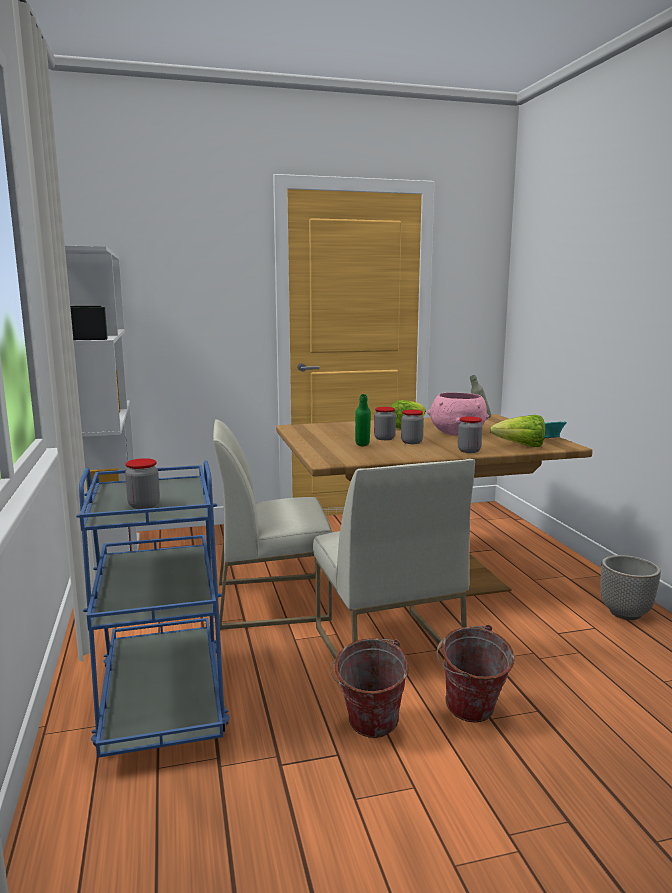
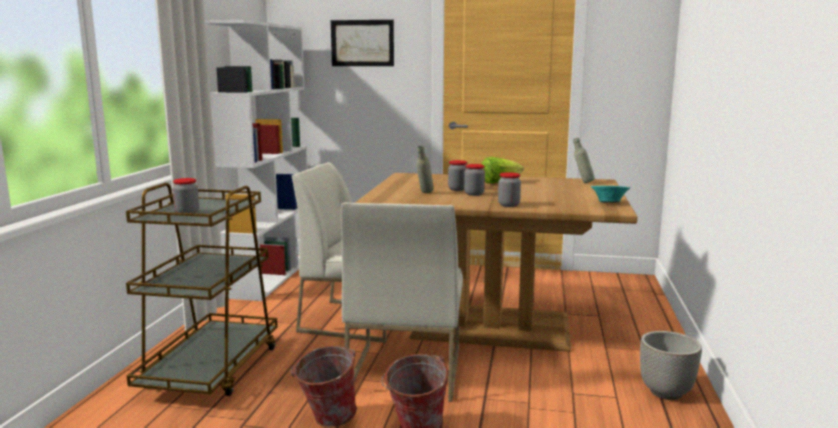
camera: 25 degrees right, 0 degrees up
blue cart [76,460,230,758] -> brown cart [126,183,278,396]
green bottle [355,394,371,446] -> grey bottle [416,146,434,193]
pink bowl [428,393,489,436] -> none
lettuce [489,415,545,447] -> none
none -> picture [331,20,394,66]

